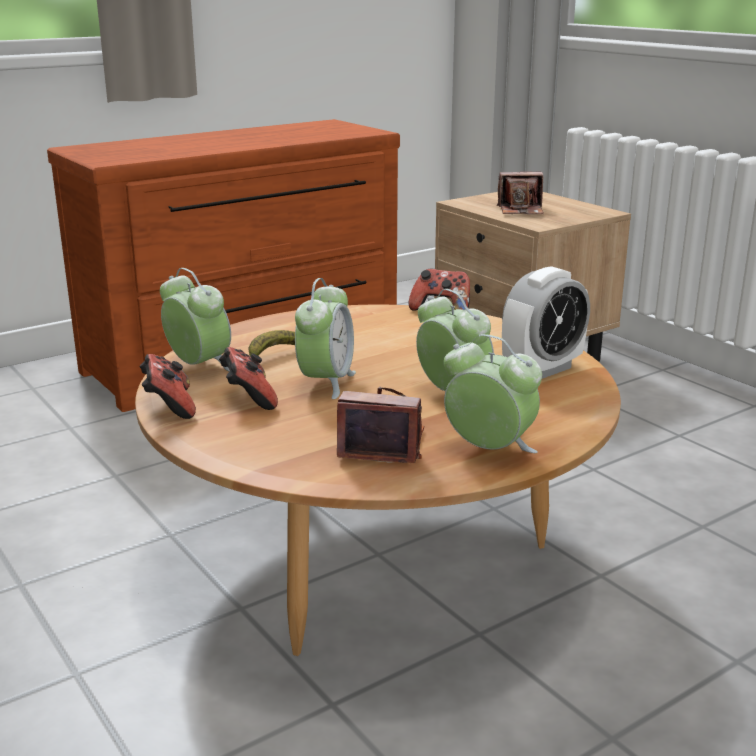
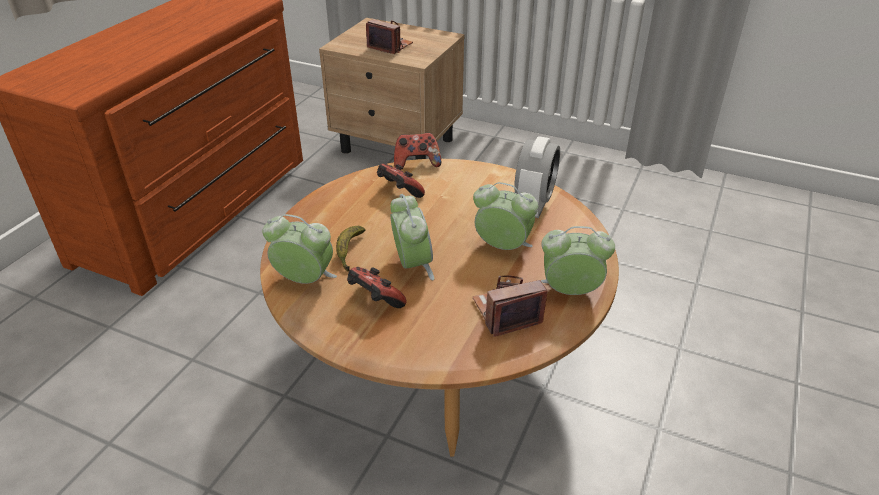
camera: 30 degrees left, 15 degrees up
game controller [140,354,196,419] -> game controller moved to [377,163,425,198]
camera [496,172,544,214] -> camera turned 120 degrees counterclockwise [366,19,413,54]

